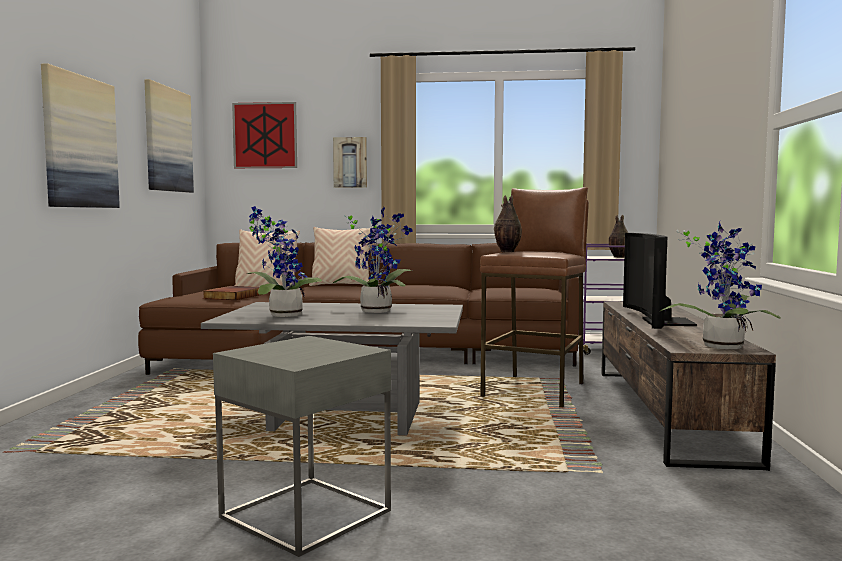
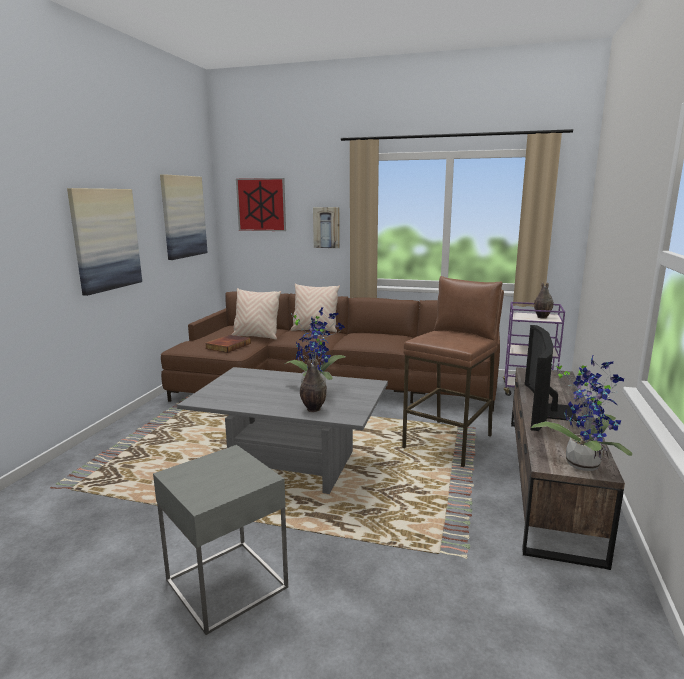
camera: 10 degrees right, 10 degrees up
potted plant [246,206,322,317] -> none
vase [494,195,522,252] -> vase moved to [300,359,327,412]

